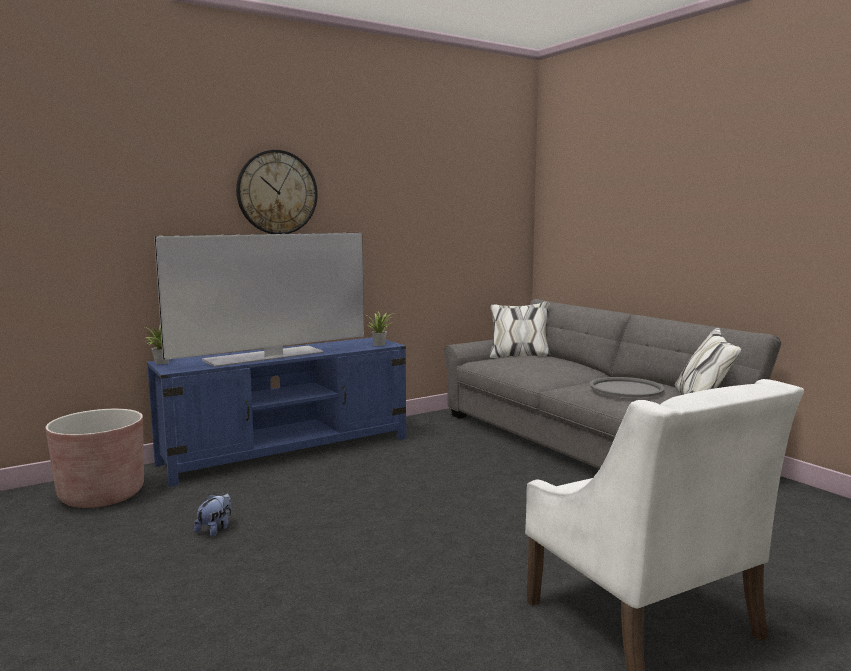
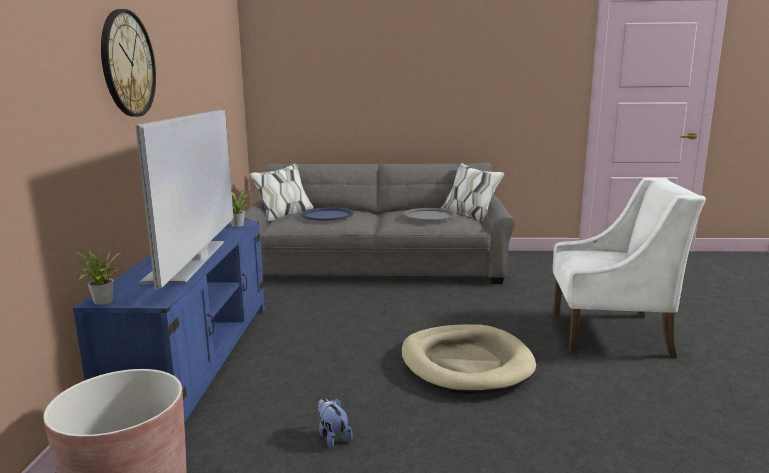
camera: 55 degrees left, 5 degrees up
none -> blue tray [301,207,354,221]
none -> beige dog bed [402,324,536,394]

